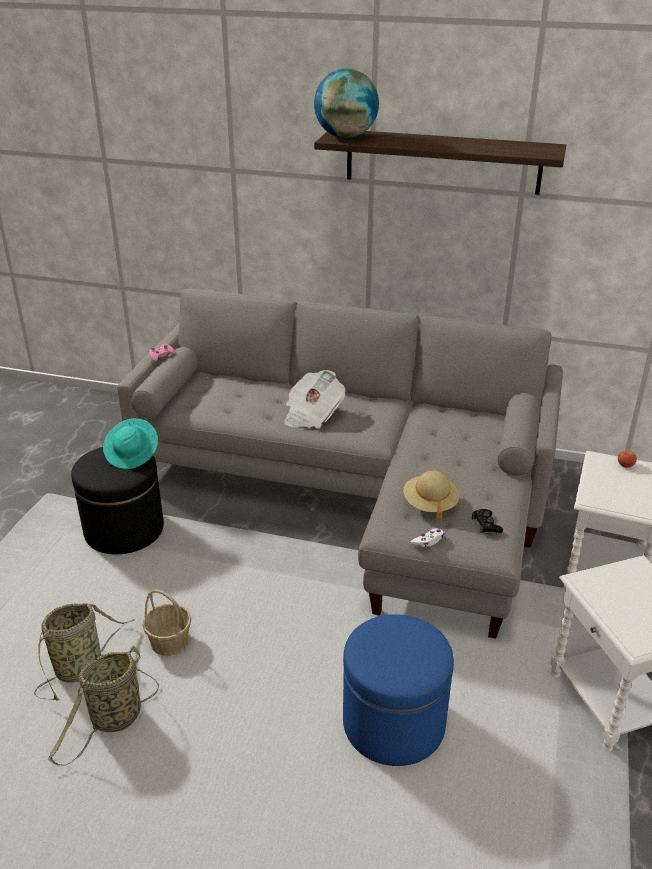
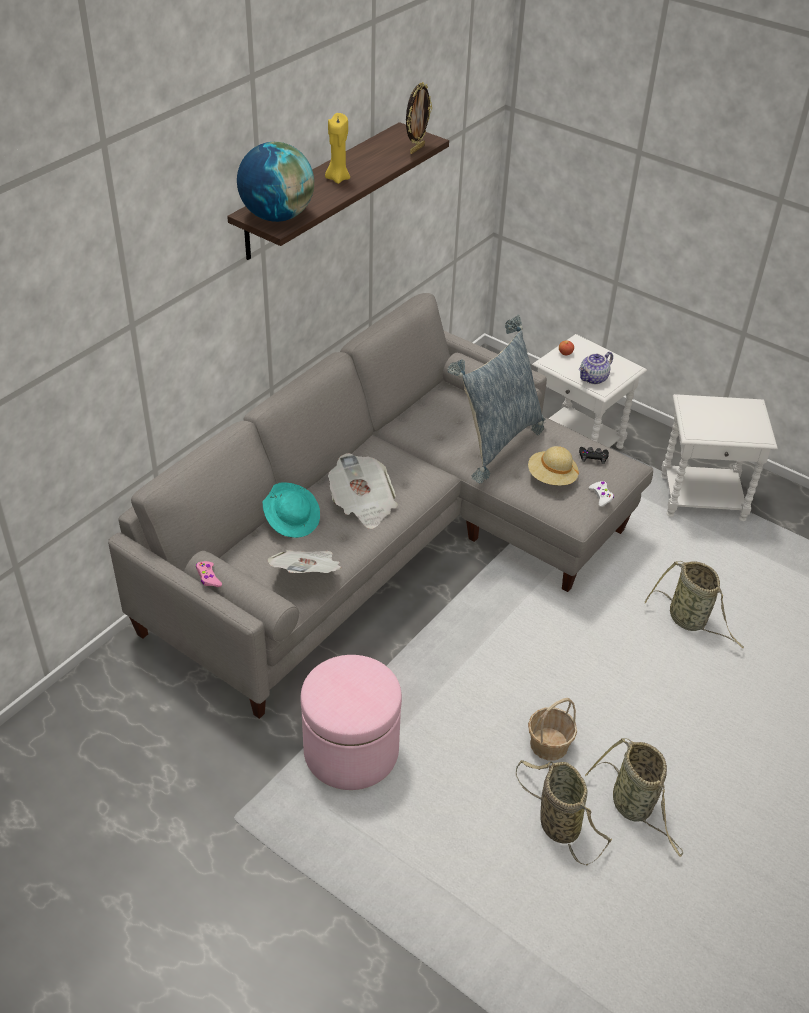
camera: 70 degrees left, 10 degrees up
black ottoman [71,447,164,554] -> pink ottoman [301,655,402,790]
turquoise hat [103,418,158,469] -> turquoise hat moved to [263,482,320,538]
blue ottoman [343,614,454,766] -> basket [645,561,744,648]
none -> newspaper [268,550,342,573]
none -> yellow candle [325,113,350,184]
none -> picture frame [406,82,432,154]
none -> pillow [448,315,545,483]
none -> teapot [579,352,613,384]

